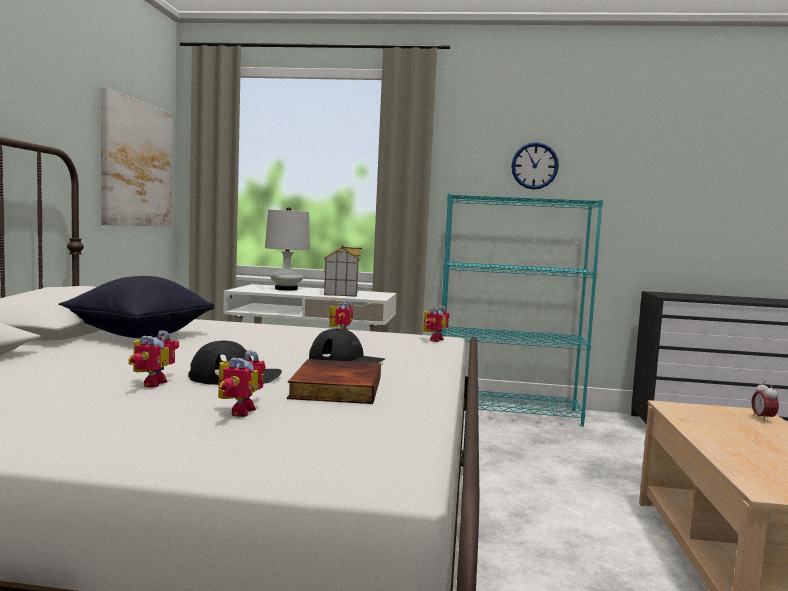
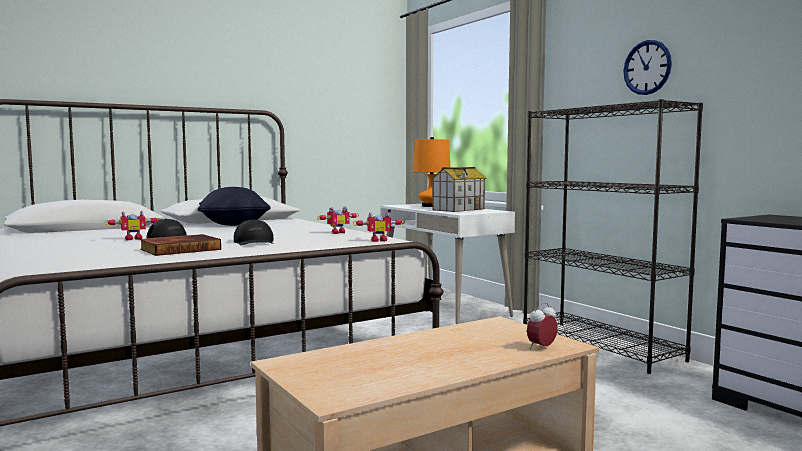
camera: 50 degrees right, 0 degrees up
picture [101,87,173,226] -> none
toy robot [218,350,266,417] -> none
white table lamp [265,207,310,290] -> orange table lamp [413,137,450,207]
turquoise bookcase [440,194,603,427] -> black bookcase [523,99,703,374]

